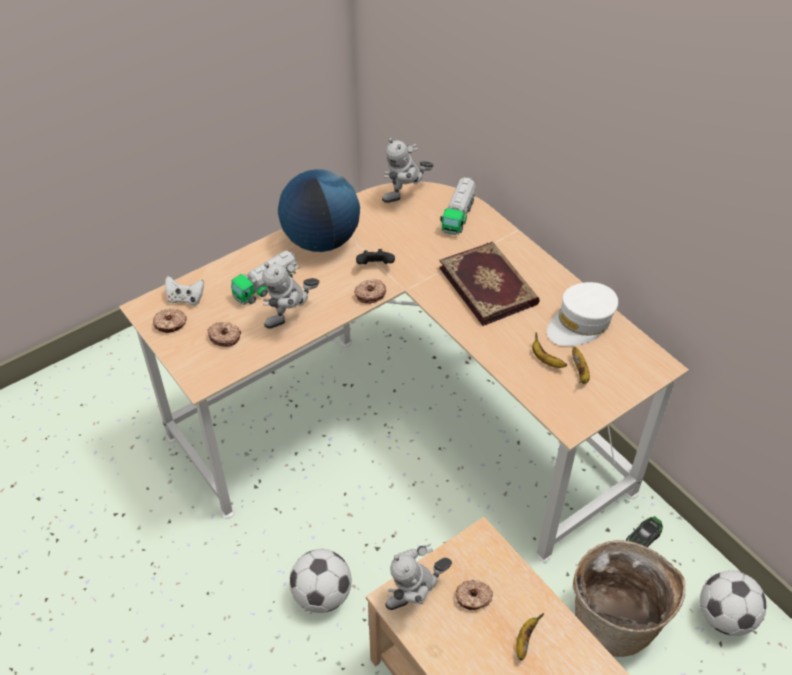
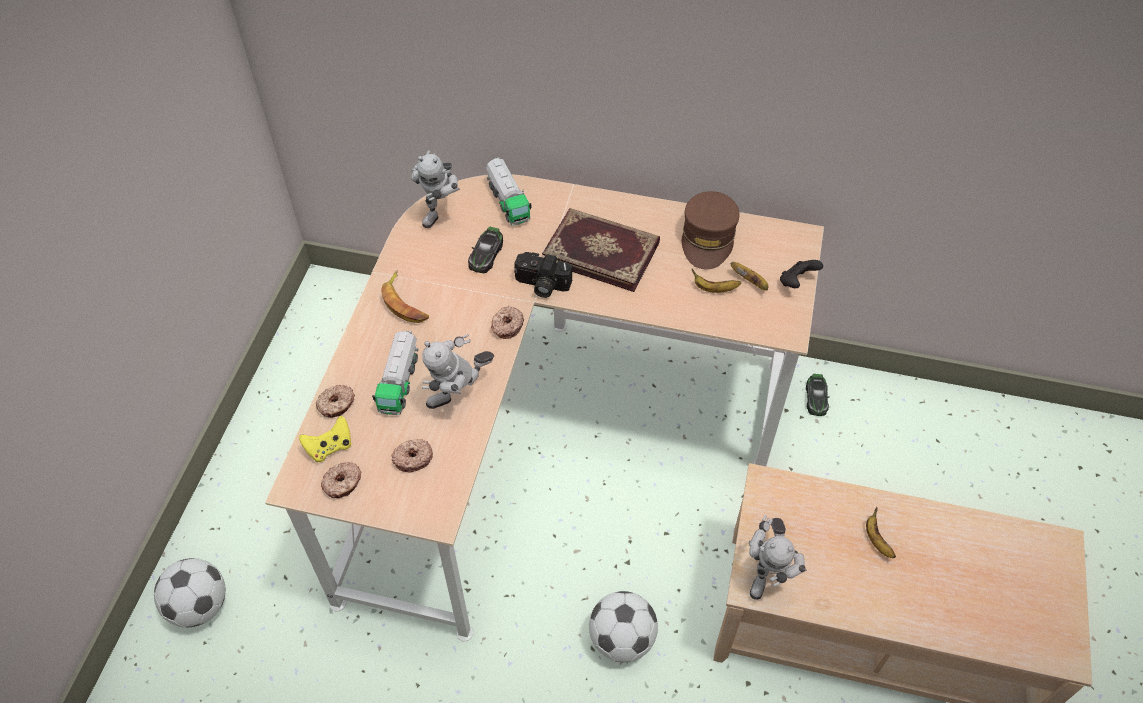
camera: 40 degrees left, 5 degrees up
white game controller [165,276,204,306] -> yellow game controller [299,416,351,462]
toy robot [262,262,320,329] -> toy robot turned 45 degrees clockwise [422,334,494,409]
globe [278,169,360,252] -> banana [381,270,429,323]
black game controller [356,249,395,264] -> black game controller moved to [780,260,823,288]
donut [456,580,493,610] -> donut moved to [316,385,355,418]
white cap [547,282,618,346] -> brown cap [682,191,740,269]
basket [573,540,685,657] -> none
football [700,571,766,636] -> football moved to [154,558,226,627]
none -> toy car [468,227,503,273]
none -> camera [514,252,572,298]

